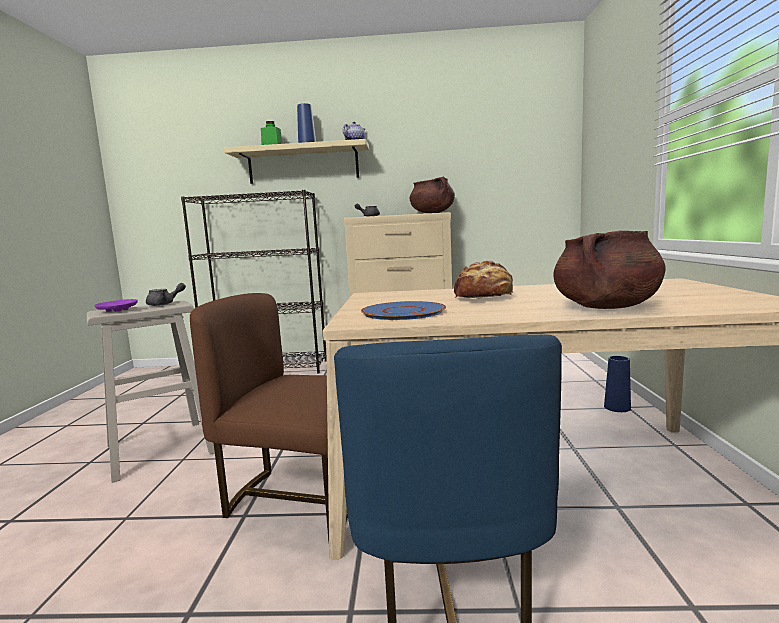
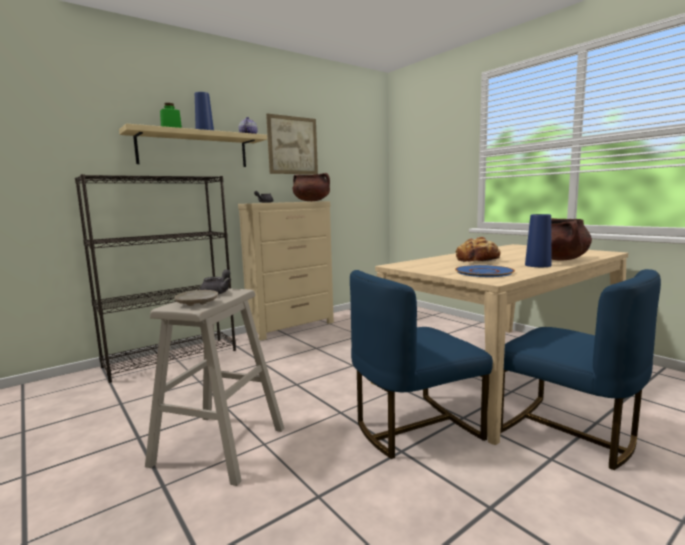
camera: 40 degrees left, 0 degrees up
purple plate [94,299,138,312] -> beige plate [175,290,218,306]
brown chair [190,293,348,541] -> blue chair [350,270,493,459]
blue vase [604,356,631,412] -> blue vase moved to [525,214,551,267]
none -> picture [266,114,318,174]

